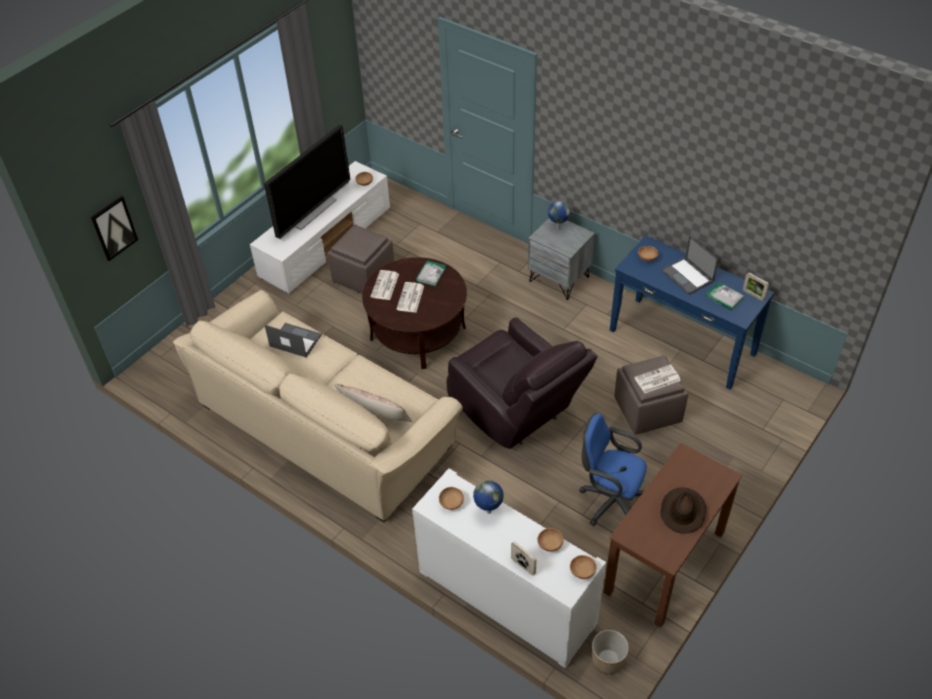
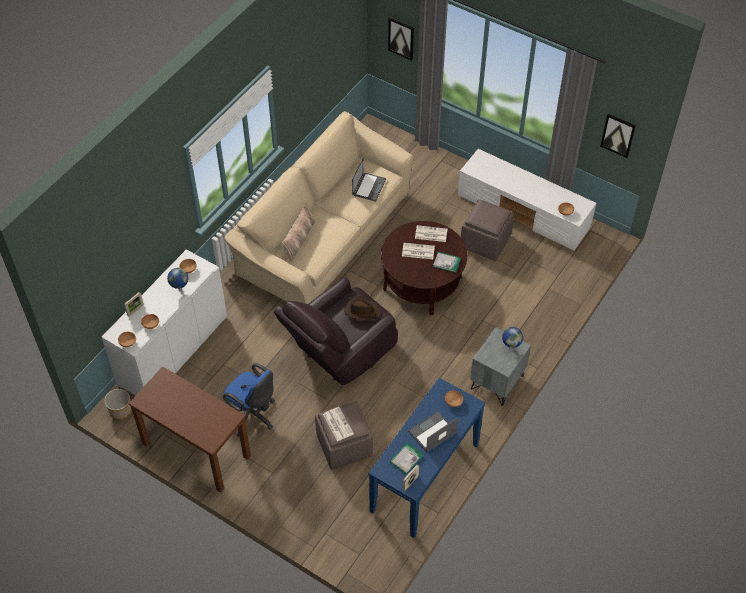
camera: 85 degrees right, 5 degrees up
television [264,125,350,239] -> none
blue office chair [579,413,647,526] -> blue office chair turned 105 degrees clockwise [223,363,275,437]
brown hat [660,488,706,534] -> brown hat moved to [344,296,381,321]
none -> picture [600,113,636,158]

